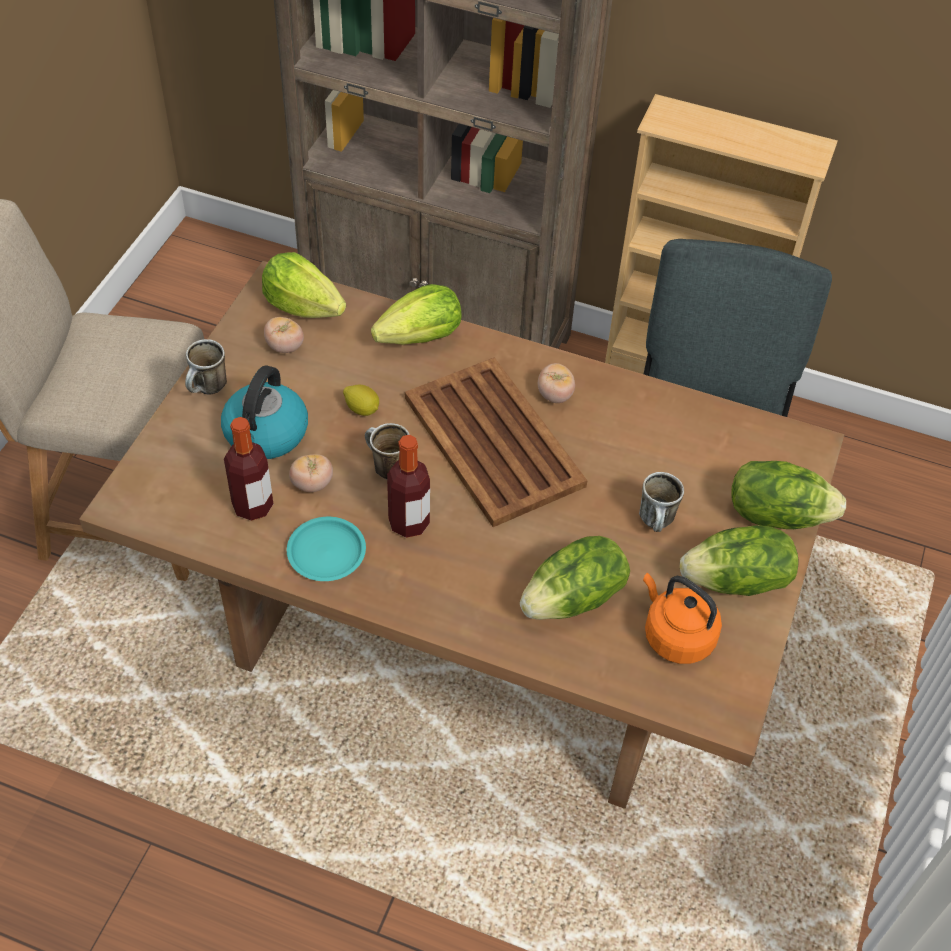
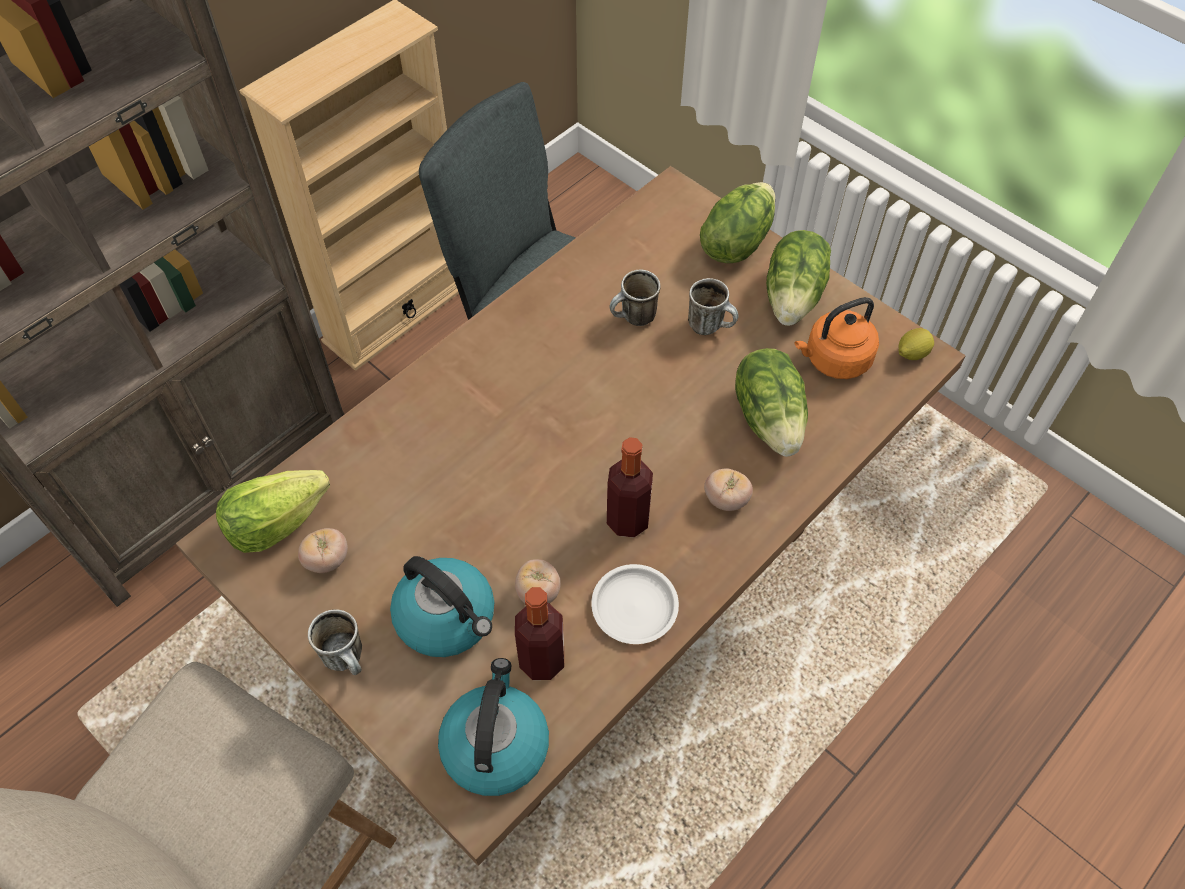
camera: 65 degrees left, 5 degrees up
turquoise plate [287,517,366,581] -> white plate [591,564,679,644]
lemon [343,385,379,416] -> lemon moved to [898,328,934,360]
mug [365,423,410,479] -> mug moved to [610,269,660,326]
lettuce [371,284,462,345] -> none
brown tray [405,357,588,527] -> none
tomato [538,363,575,403] -> tomato moved to [704,469,753,511]
none -> kettle [438,658,549,796]

